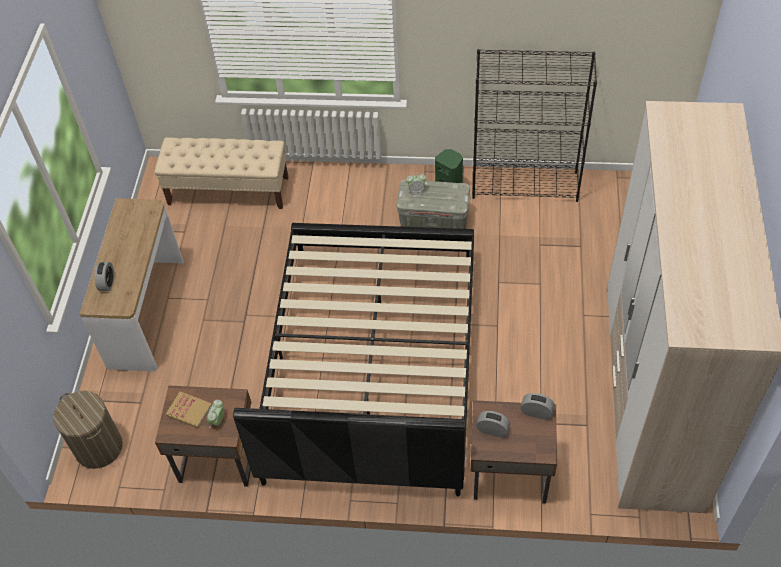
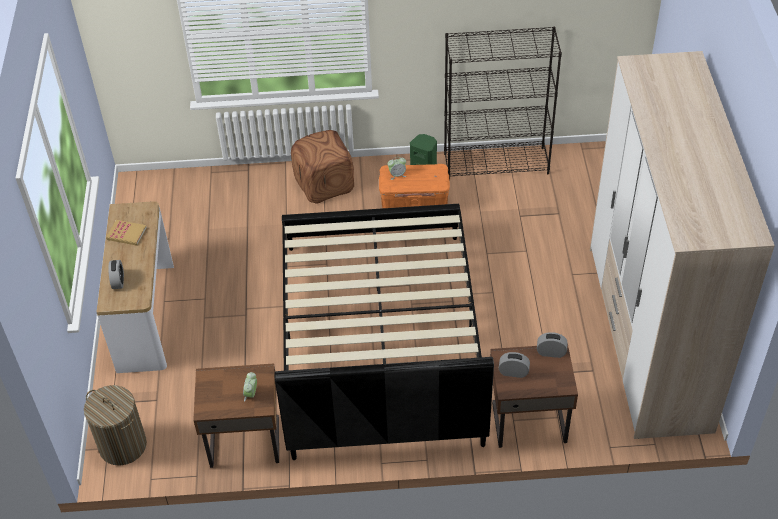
camera: 10 degrees left, 5 degrees down
beige bench [154,137,288,209] -> none
book [166,392,212,428] -> book moved to [106,220,147,246]
grey storage box [396,179,470,229] -> orange storage box [379,164,450,208]
none -> brown ottoman [291,130,354,204]

